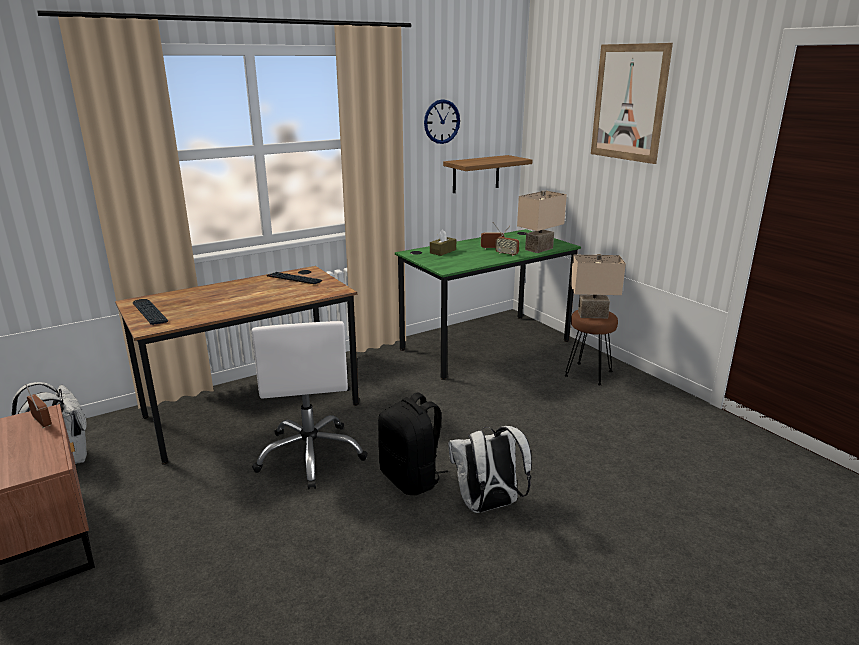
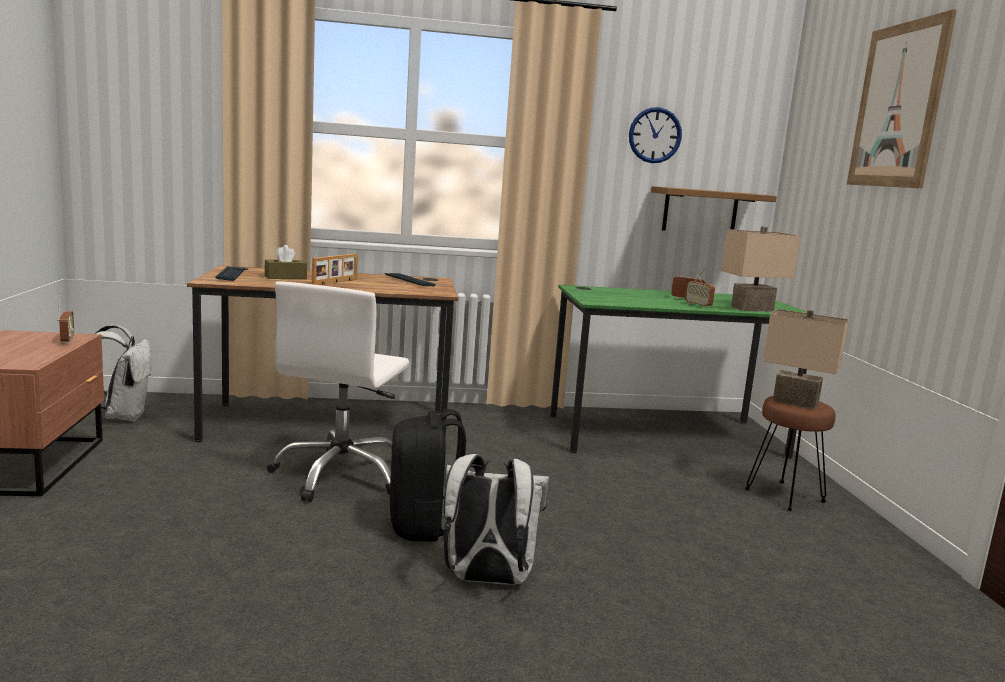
camera: 25 degrees right, 10 degrees down
brown tissue box [430,229,456,256] -> brown tissue box moved to [265,245,307,279]
none -> picture frame [312,254,358,285]

